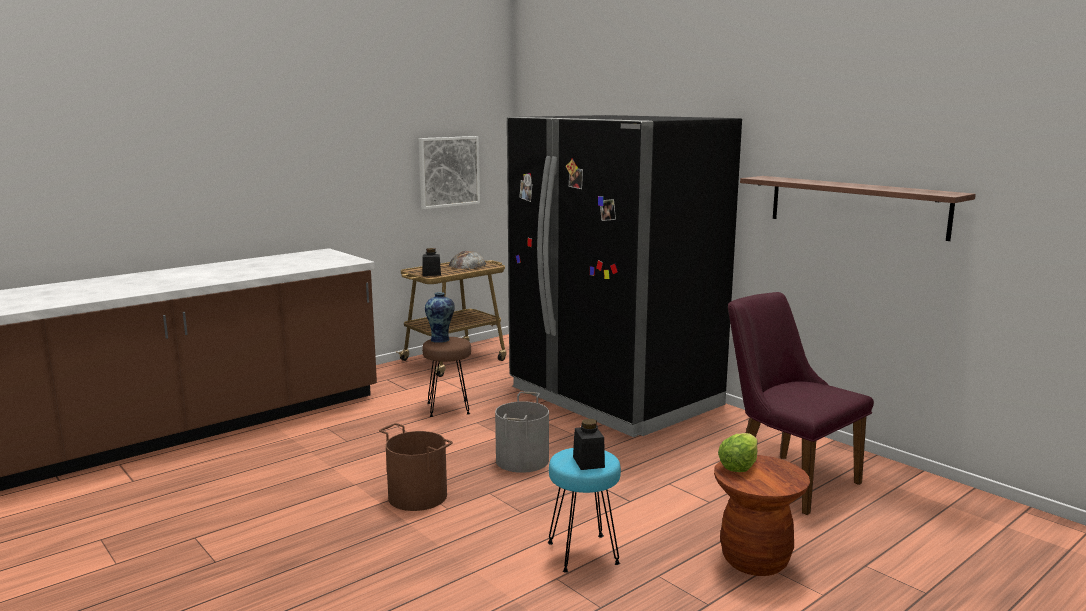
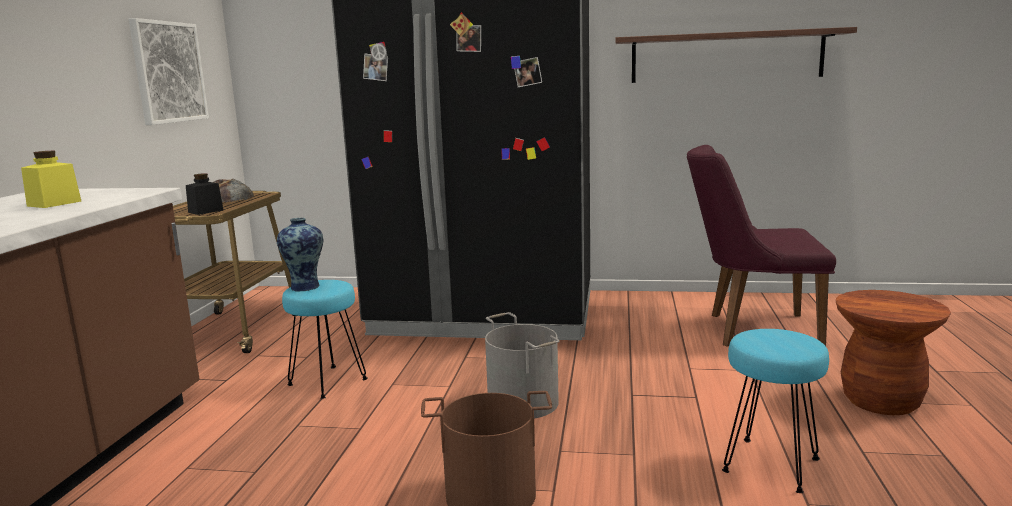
camera: 40 degrees left, 0 degrees up
brown stool [422,337,471,417] -> turquoise stool [282,280,368,399]
black jar [573,419,605,470] -> none
lettuce [718,433,758,472] -> none
none -> yellow jar [21,151,82,208]

